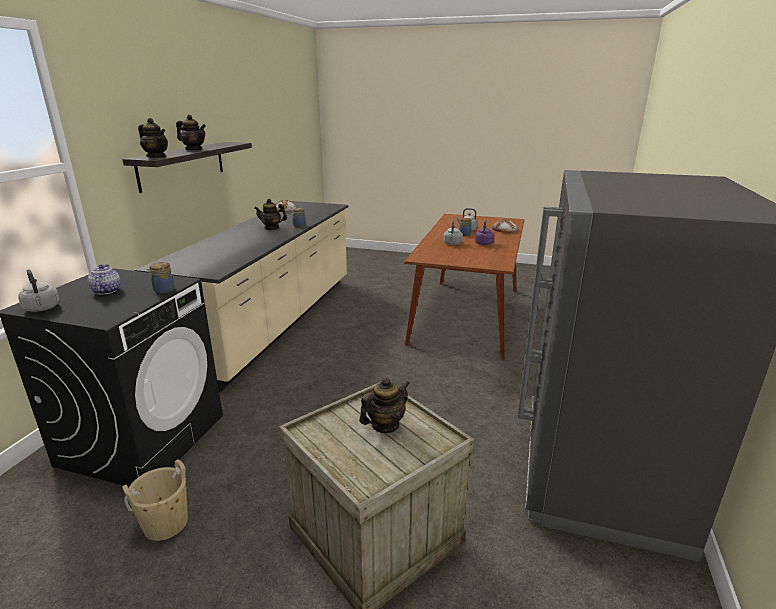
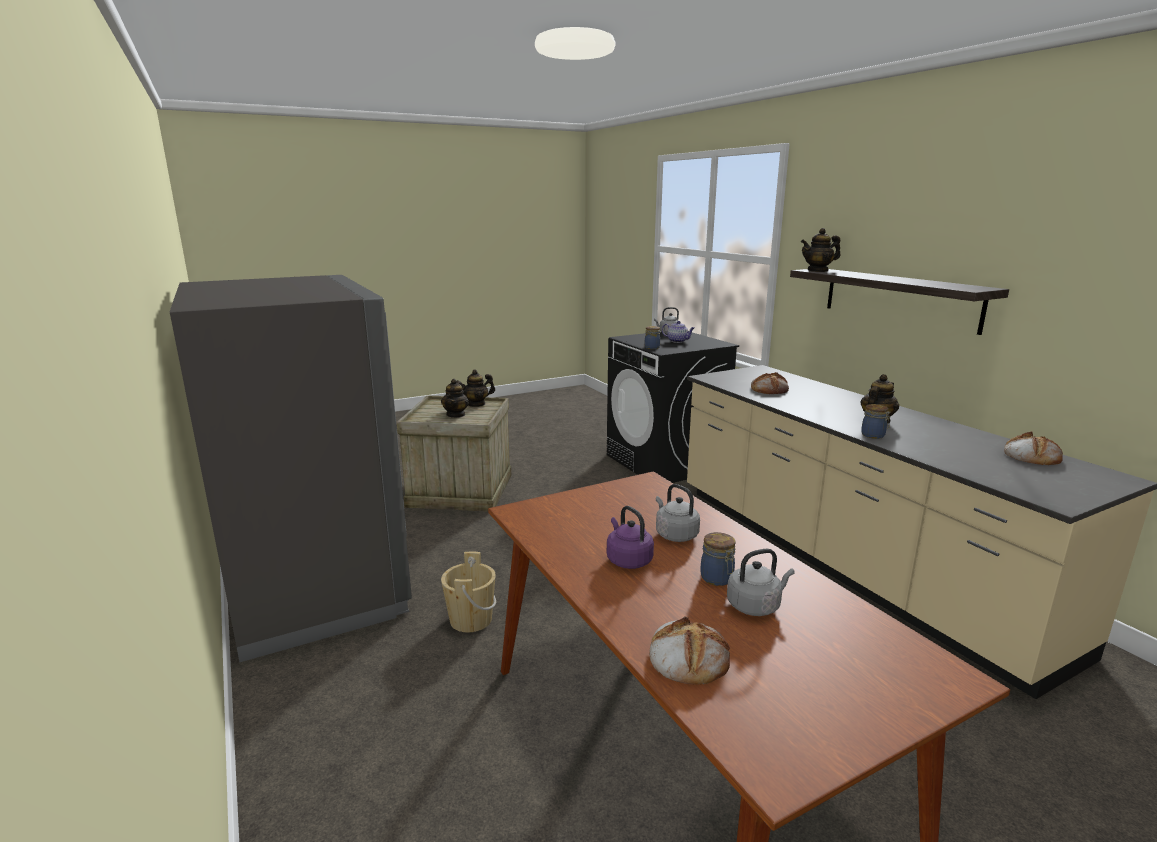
camera: 135 degrees right, 5 degrees down
beige bucket [122,459,188,541] -> beige bucket moved to [441,552,496,632]
teapot [176,115,206,150] -> teapot moved to [457,370,495,407]
none -> bread [751,372,789,394]

